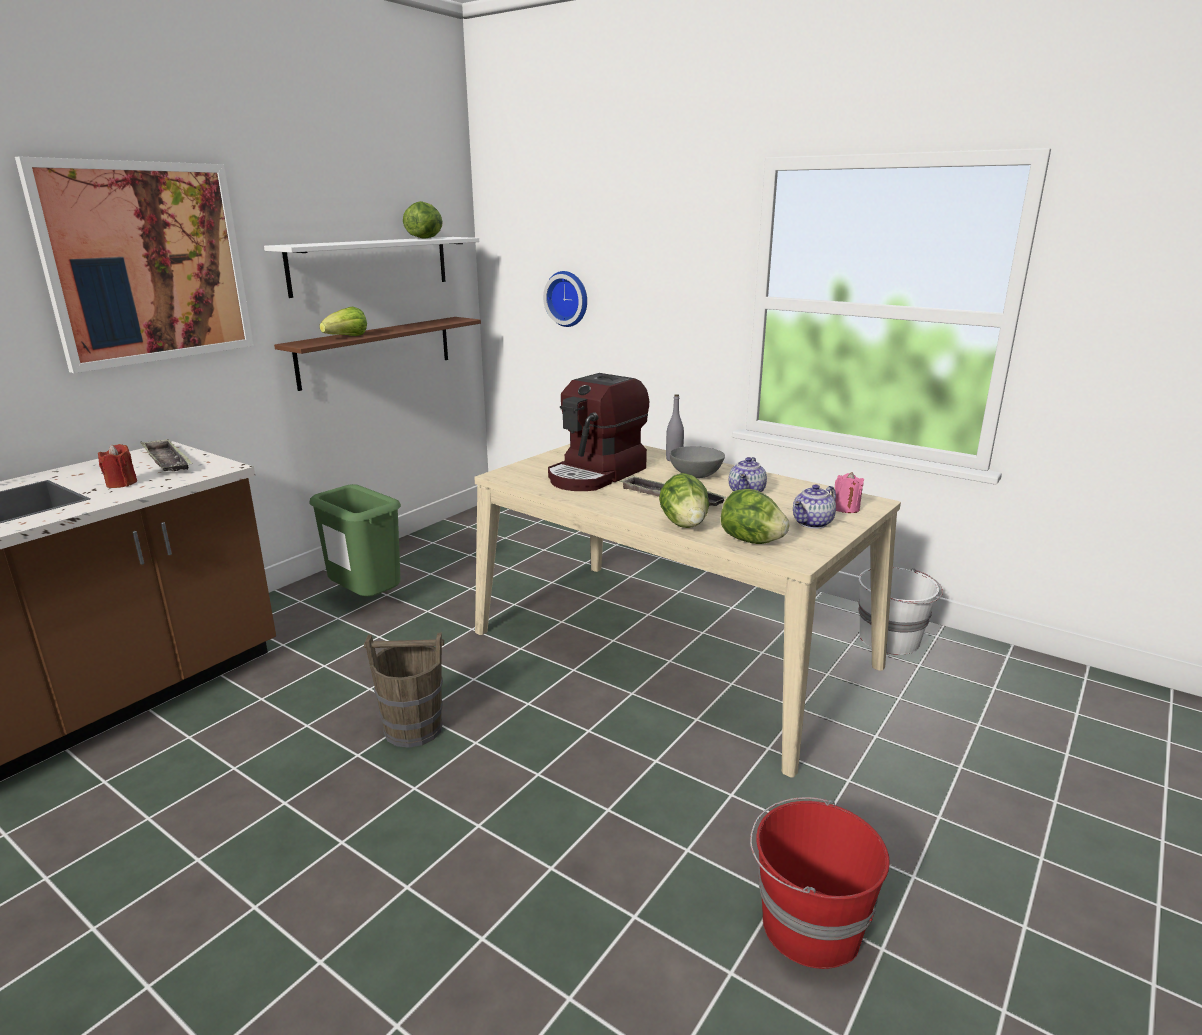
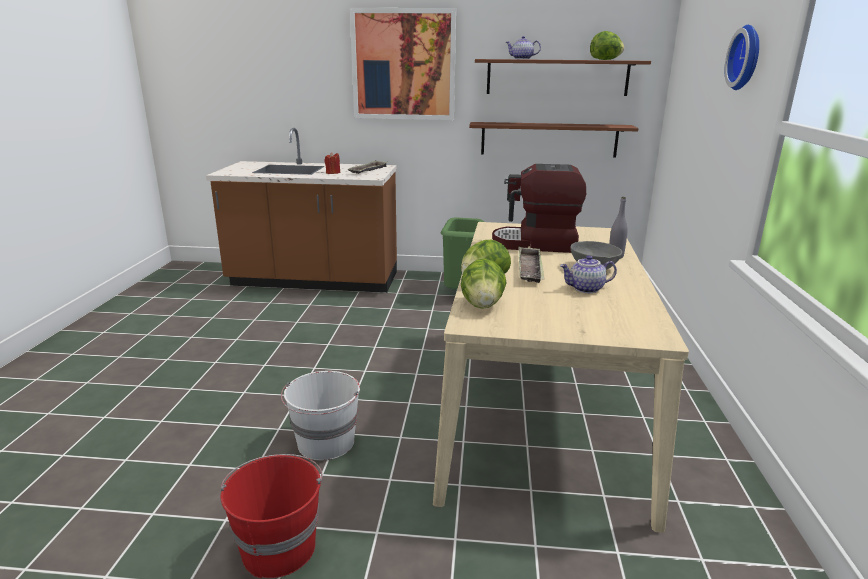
camera: 60 degrees right, 0 degrees up
white shelf [264,237,479,298] -> brown shelf [475,59,651,96]
lettuce [319,306,367,336] -> none
brown bucket [364,632,444,748] -> none
wall clock [543,271,587,327] -> wall clock moved to [725,25,759,90]
teapot [793,484,836,529] -> teapot moved to [506,36,541,59]
pink candle [835,472,864,513] -> none
white bucket [858,567,943,655] -> white bucket moved to [281,371,360,460]

